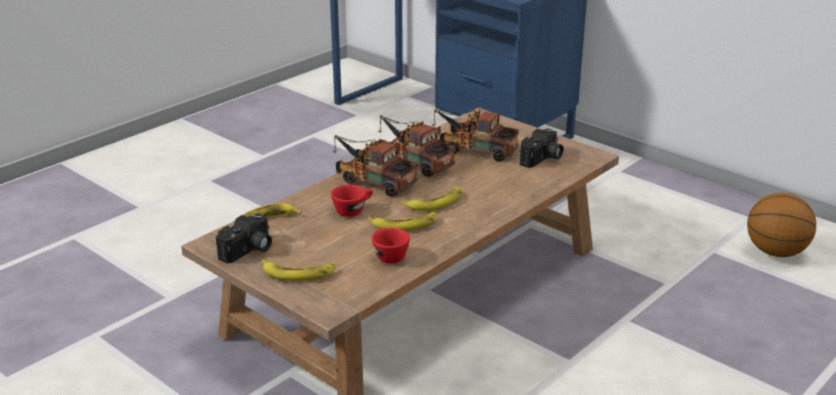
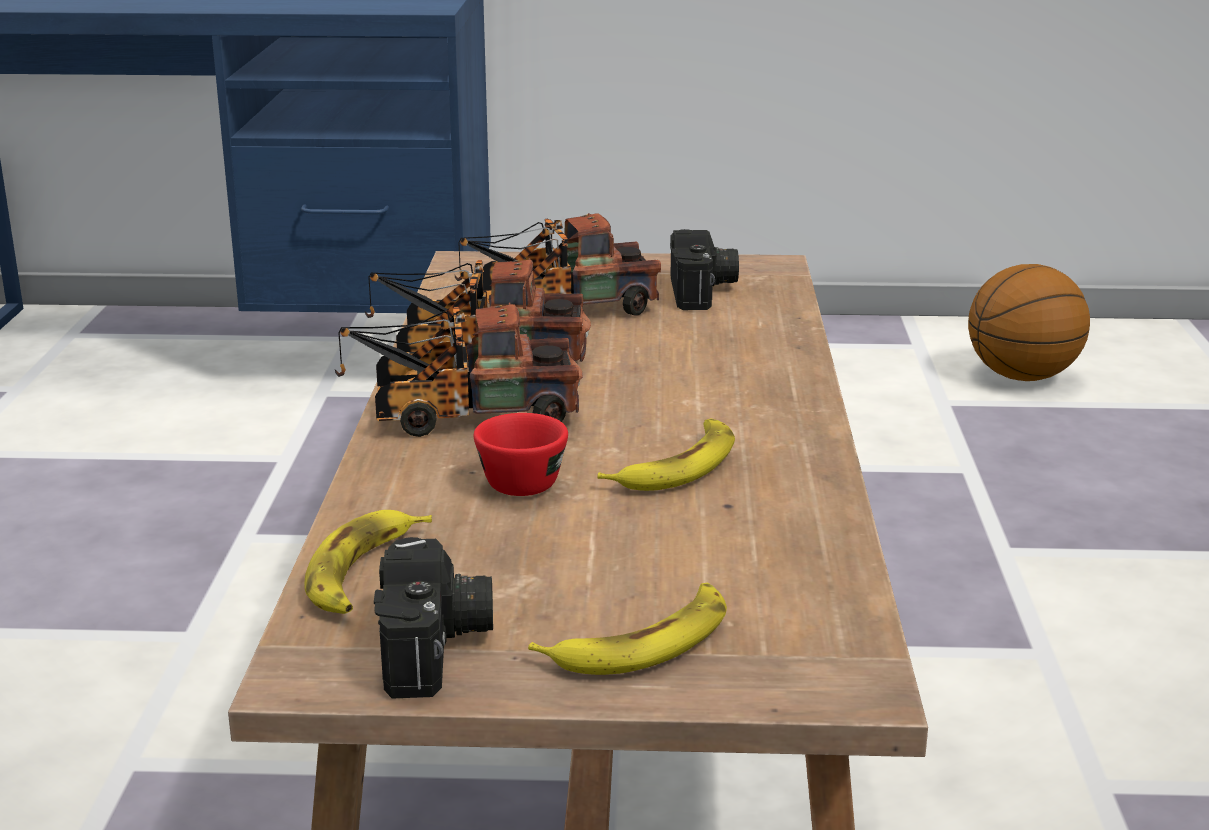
camera: 40 degrees left, 5 degrees down
red cup [372,228,410,263] -> none
banana [401,186,463,211] -> none

